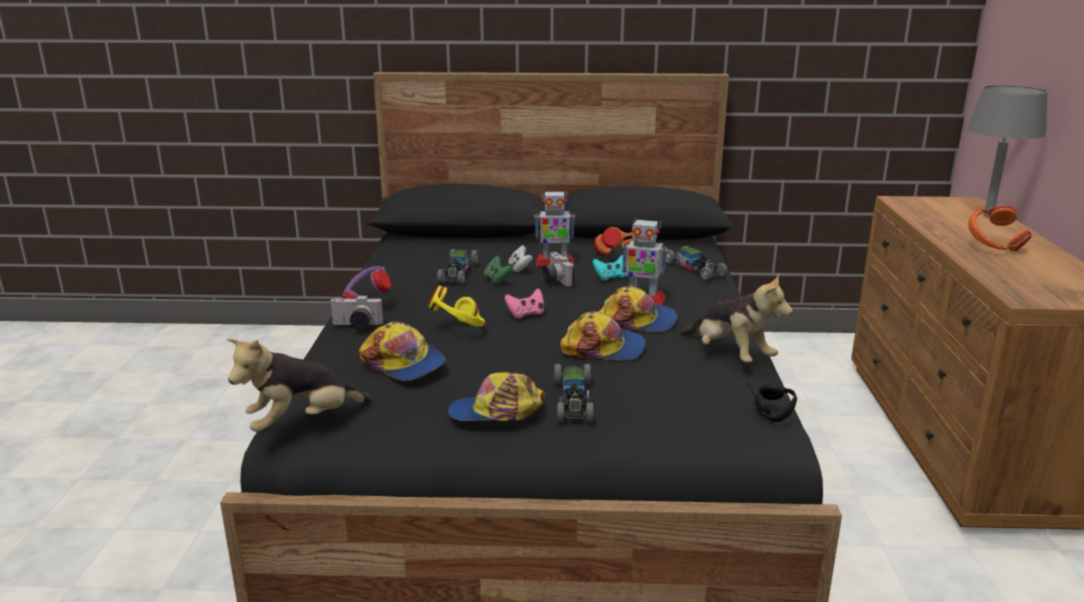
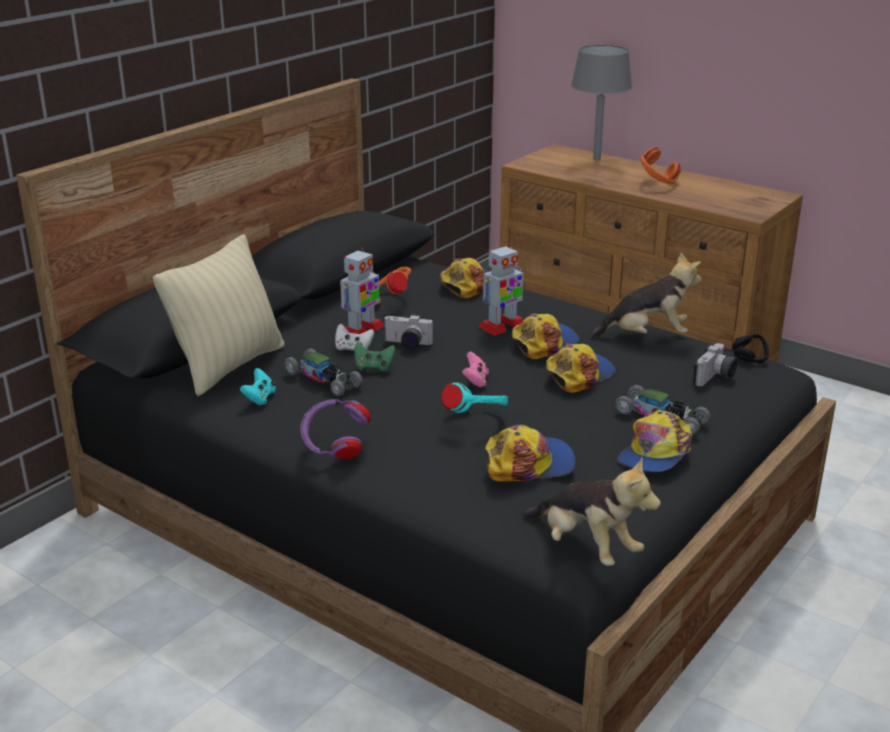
camera: 55 degrees left, 5 degrees up
plush toy [227,338,373,432] -> plush toy turned 45 degrees counterclockwise [522,457,661,566]
camera [329,295,383,330] -> camera moved to [693,343,737,386]
yellow headphones [428,285,485,327] -> turquoise headphones [441,382,508,413]
turquoise game controller [592,255,626,280] -> turquoise game controller moved to [240,368,276,405]
toy car [666,246,728,281] -> cap [440,258,488,298]
none -> beige pillow [153,234,284,396]

